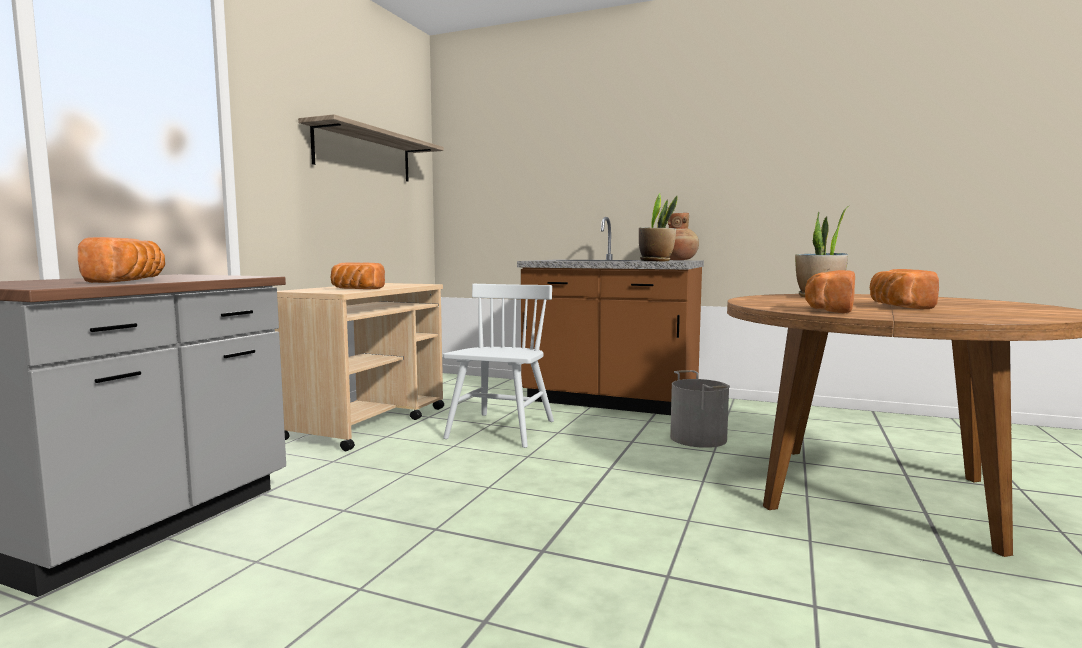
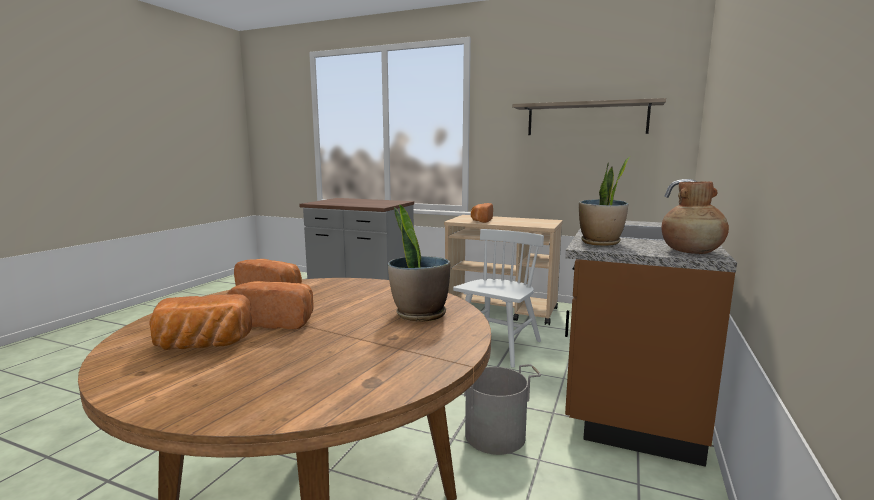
camera: 90 degrees right, 5 degrees up
bread [78,237,165,283] -> bread moved to [149,294,252,350]
white chair [443,284,554,448] -> white chair turned 75 degrees counterclockwise [453,229,544,368]

